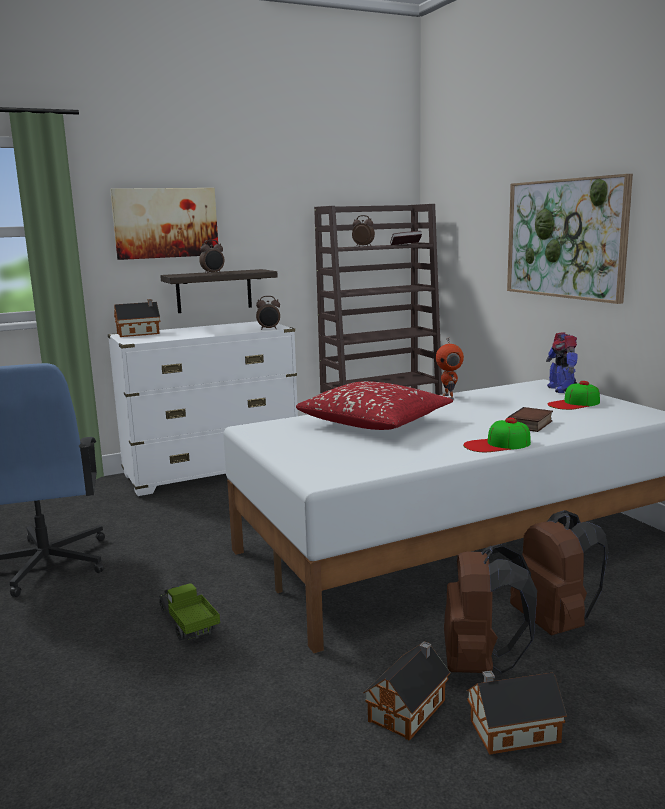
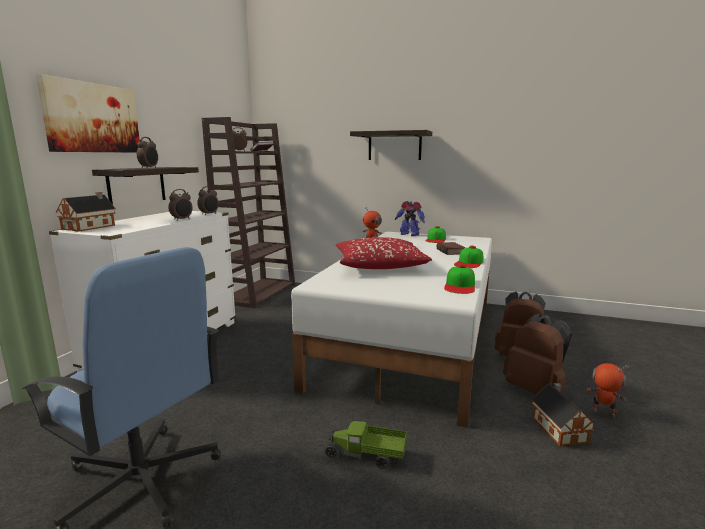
camera: 45 degrees left, 0 degrees up
toy house [467,671,567,755] -> toy robot [587,363,629,417]
picture [507,174,633,304] -> shelf [350,130,432,160]
none -> alarm clock [168,189,193,221]
none -> cap [444,264,475,294]

